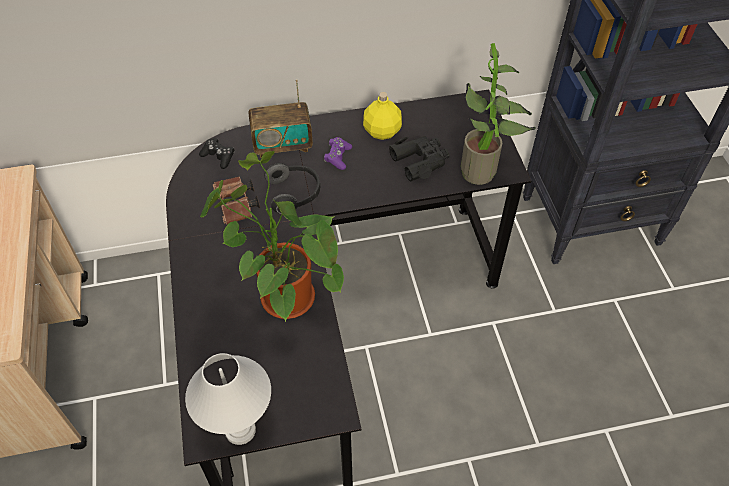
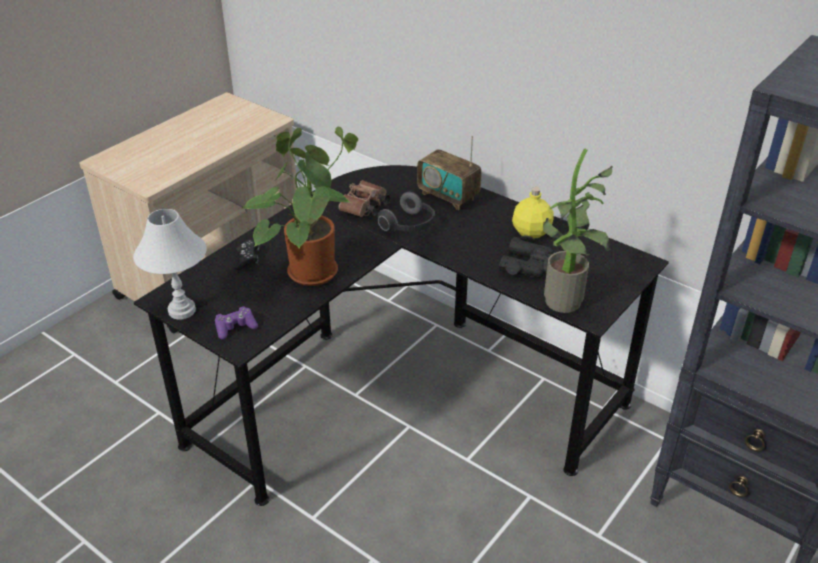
camera: 50 degrees right, 15 degrees down
black game controller [199,138,234,169] -> black game controller moved to [234,240,259,270]
purple game controller [324,137,352,170] -> purple game controller moved to [215,307,258,340]

